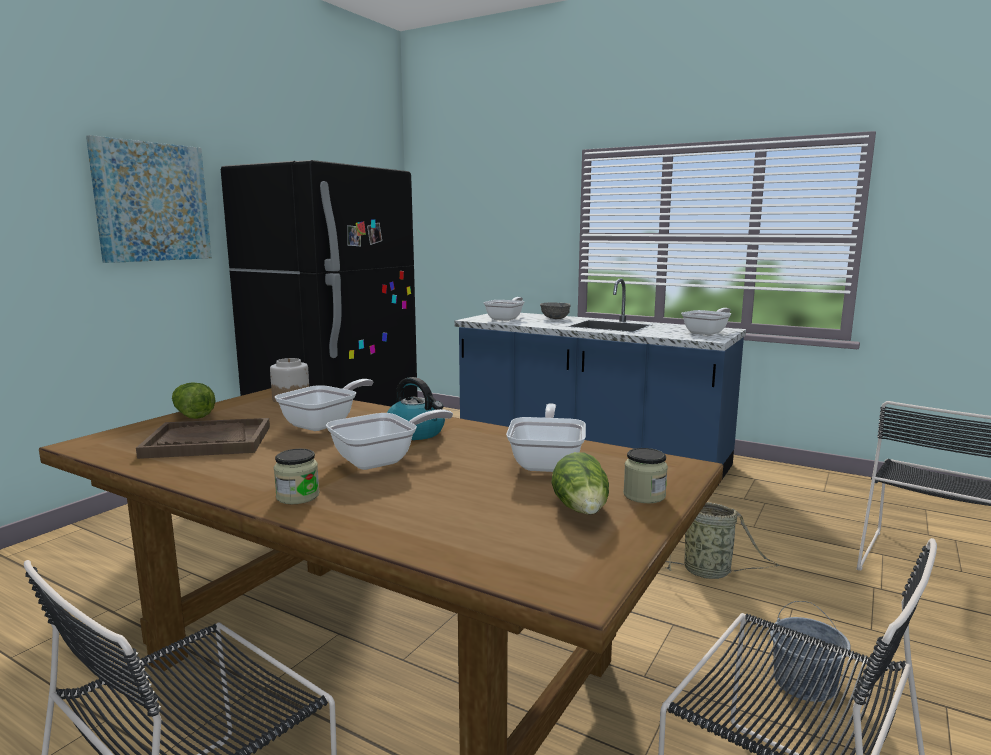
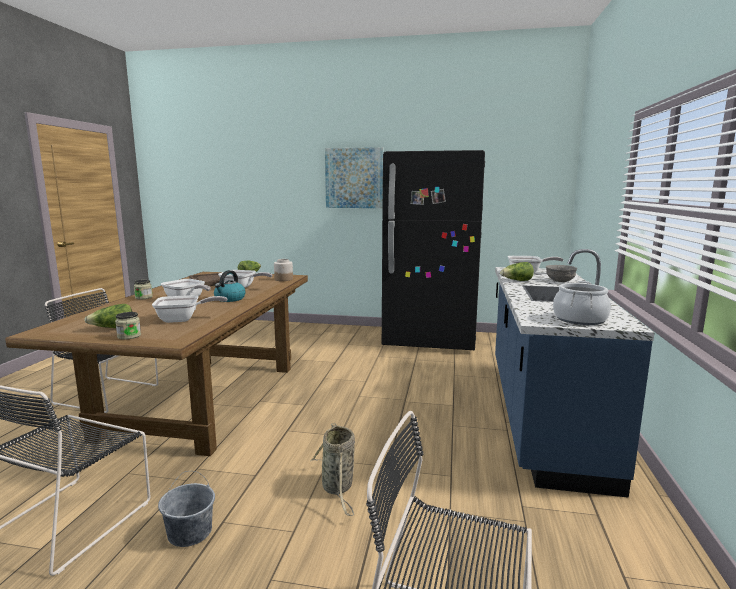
camera: 70 degrees right, 0 degrees up
frying pan [681,308,731,335] -> cooking pot [553,281,611,325]
none -> lettuce [500,262,534,281]

